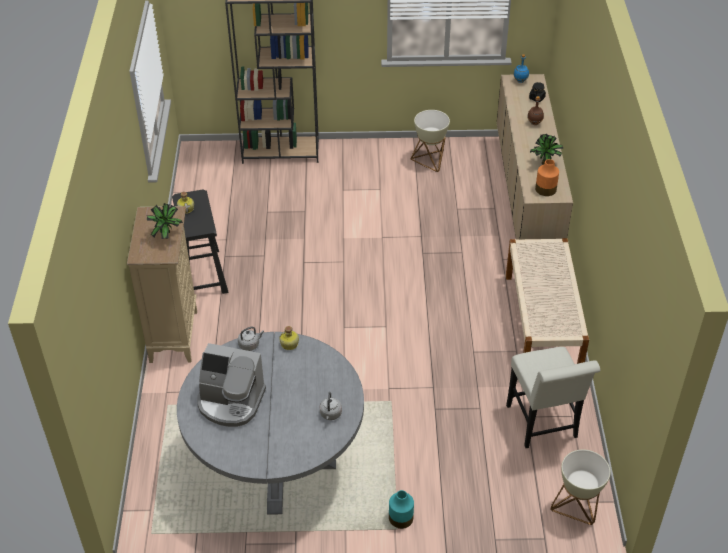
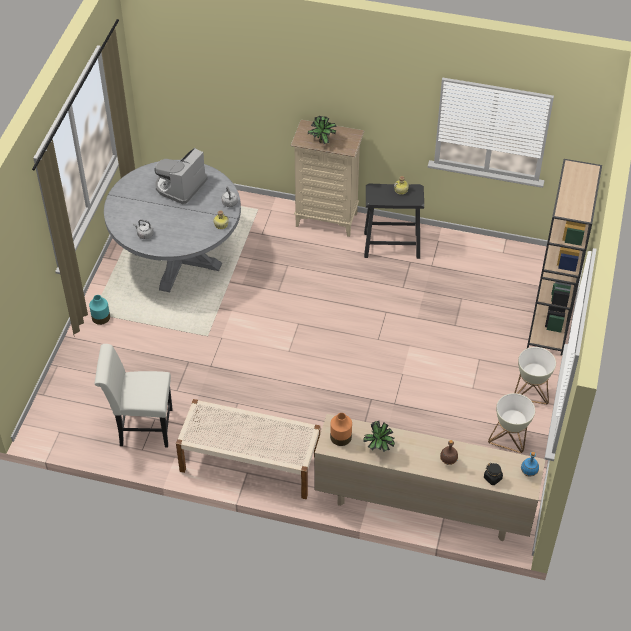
camera: 105 degrees right, 5 degrees up
planter [550,449,611,525] -> planter moved to [514,347,556,404]

